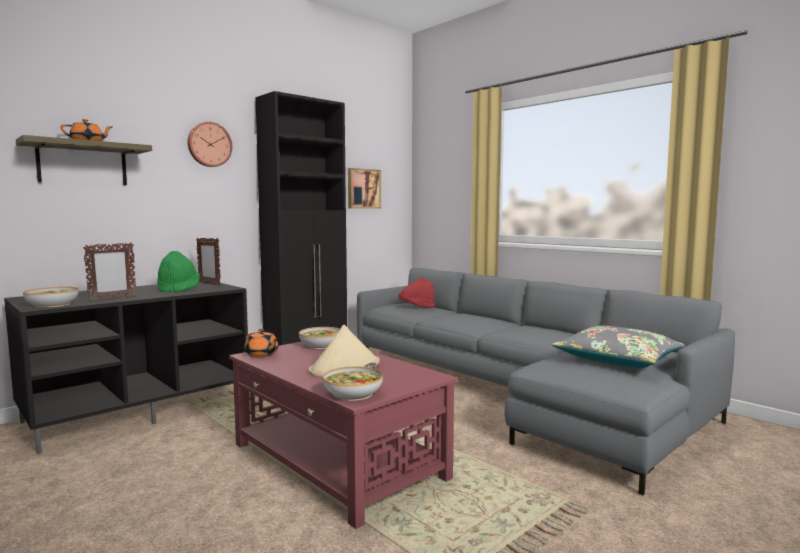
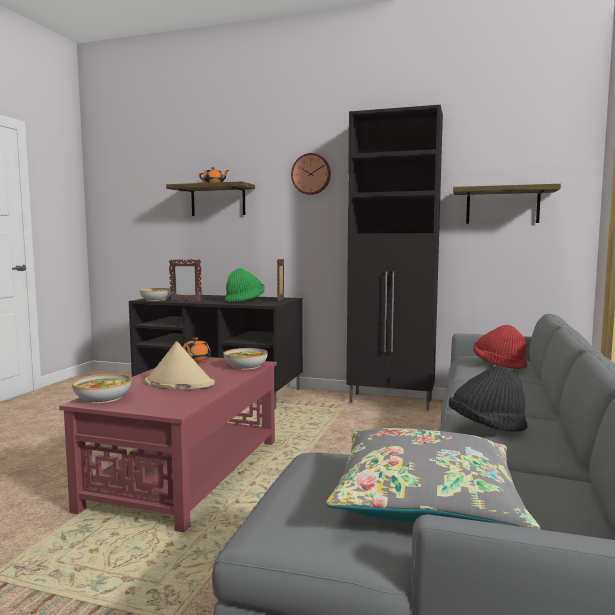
camera: 60 degrees right, 0 degrees up
picture [348,168,381,209] -> shelf [453,184,561,224]
none -> black hat [449,365,528,432]

